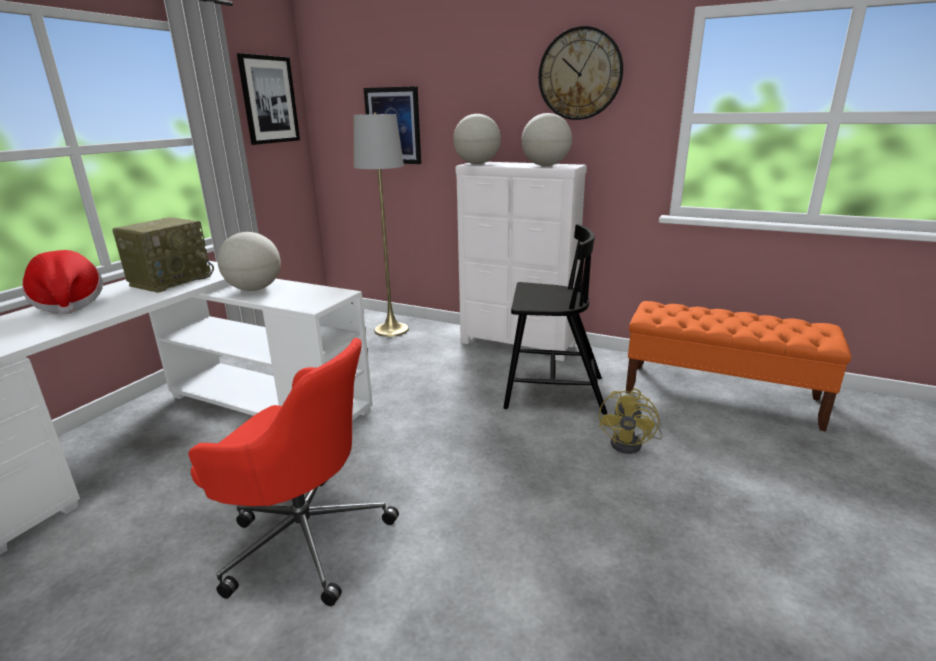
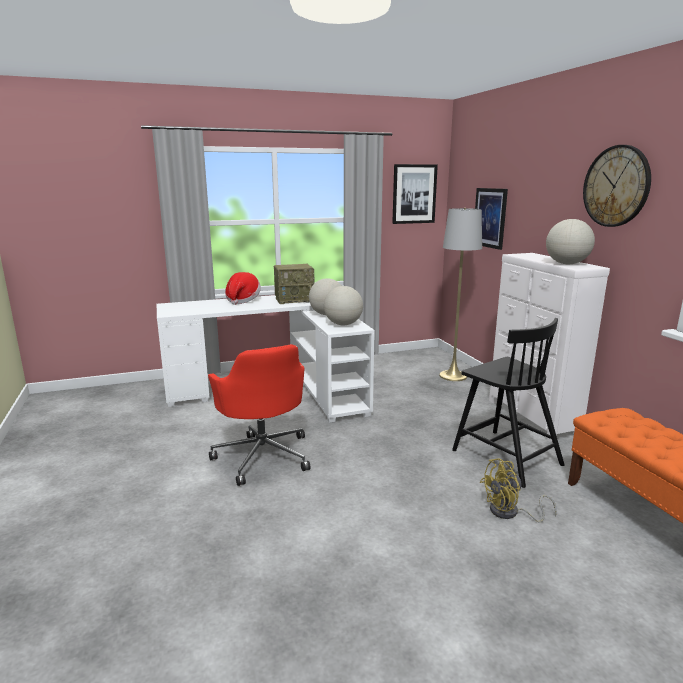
camera: 45 degrees right, 5 degrees down
globe [453,114,501,164] -> globe moved to [324,286,363,325]

